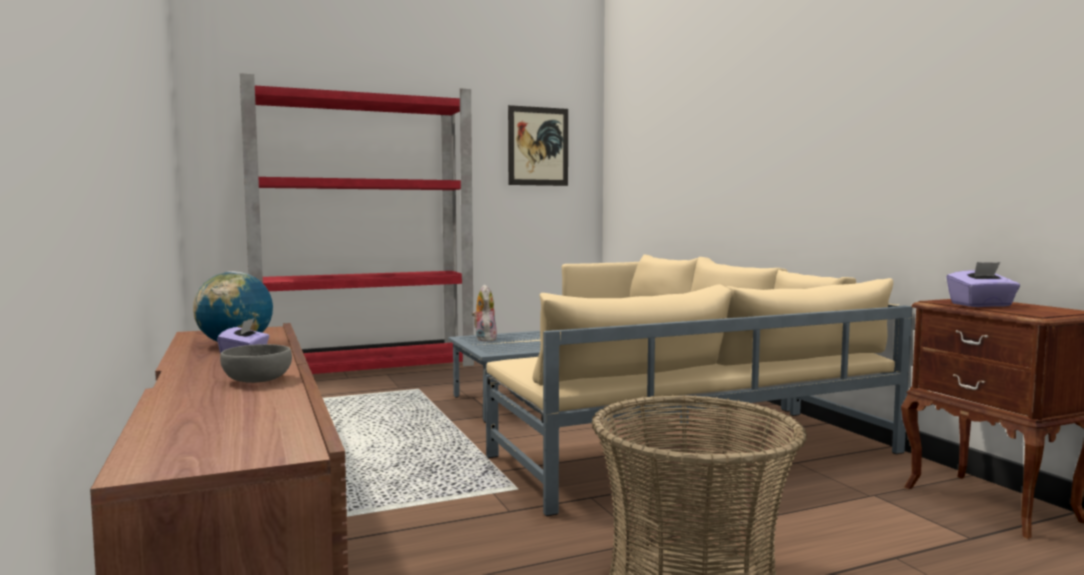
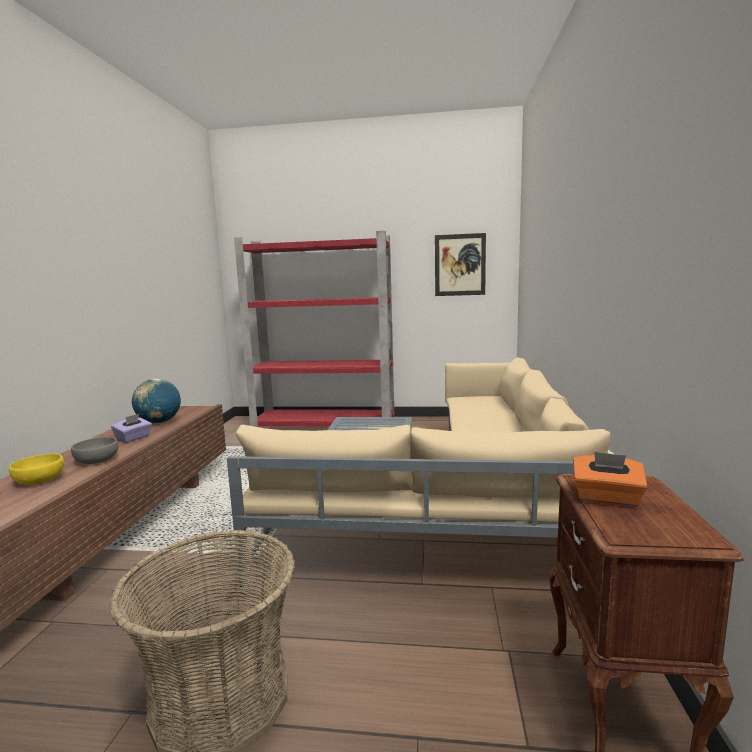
camera: 30 degrees right, 5 degrees up
plush toy [472,285,497,342] -> none
purple tissue box [946,262,1020,307] -> orange tissue box [573,452,647,507]
none -> yellow bowl [9,454,64,485]

